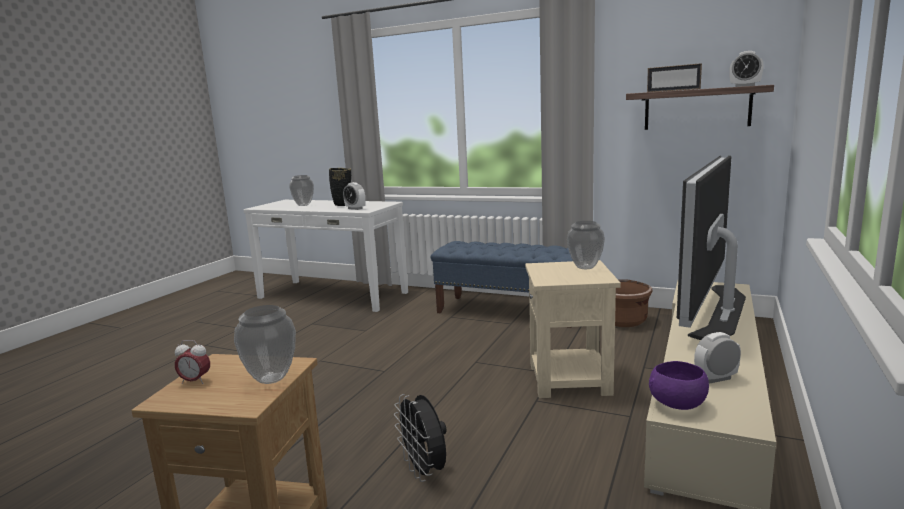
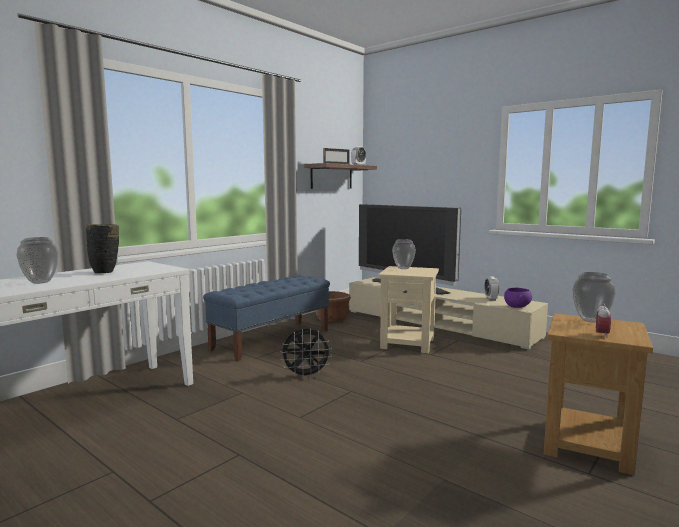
camera: 75 degrees left, 5 degrees down
alarm clock [343,182,365,210] -> none
black fan [394,394,447,482] -> black fan moved to [280,329,332,378]

